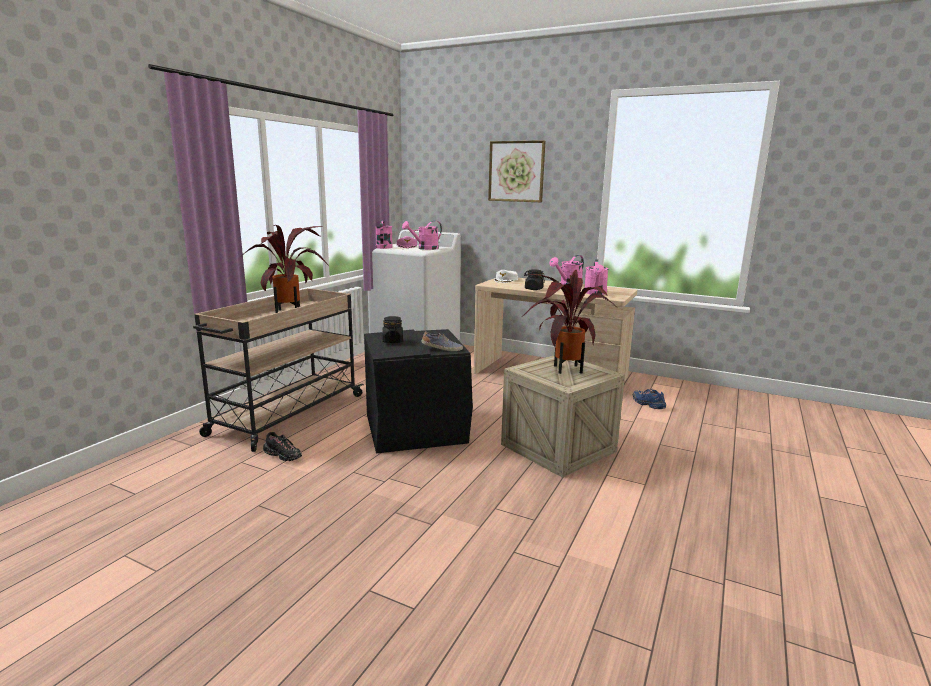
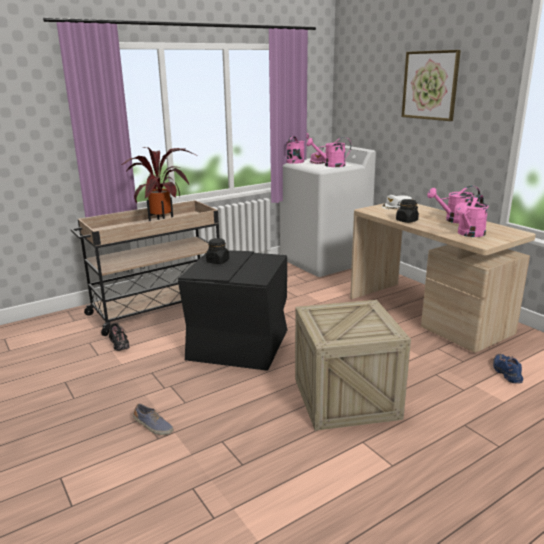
camera: 30 degrees right, 5 degrees up
shoe [422,331,463,351] -> shoe moved to [133,404,174,435]
potted plant [522,270,617,374] -> none

